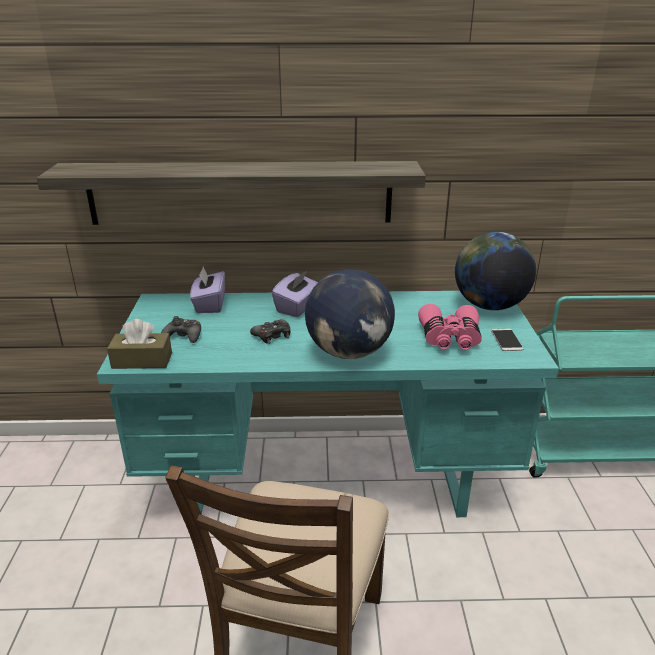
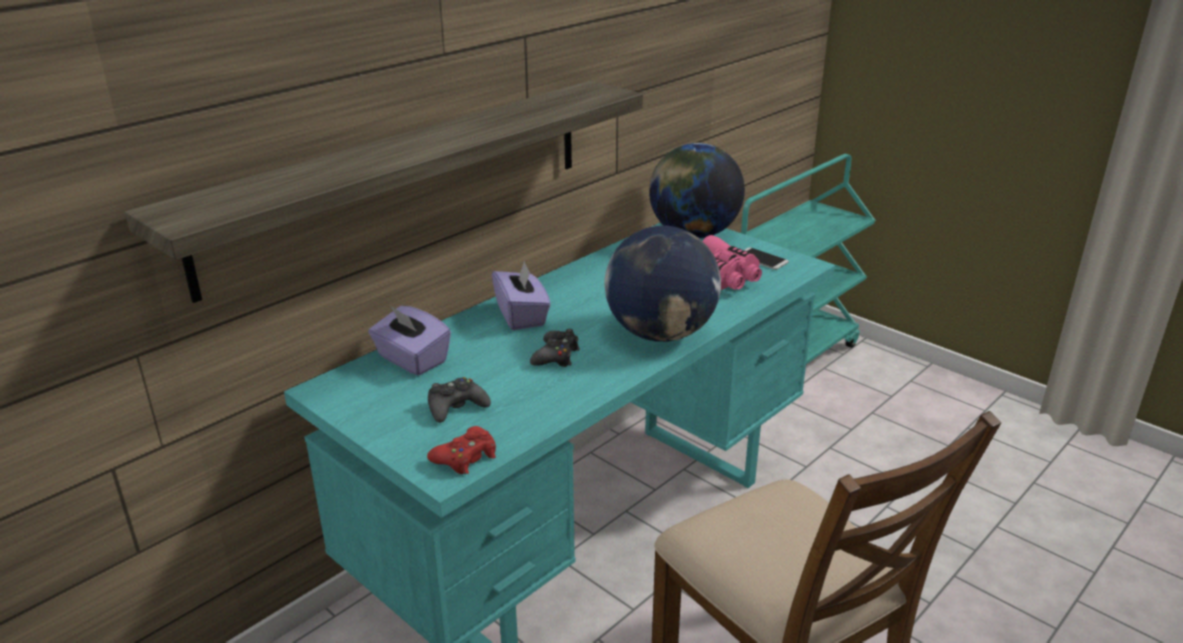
camera: 45 degrees left, 0 degrees up
brown tissue box [107,319,172,369] -> red game controller [427,426,496,475]

